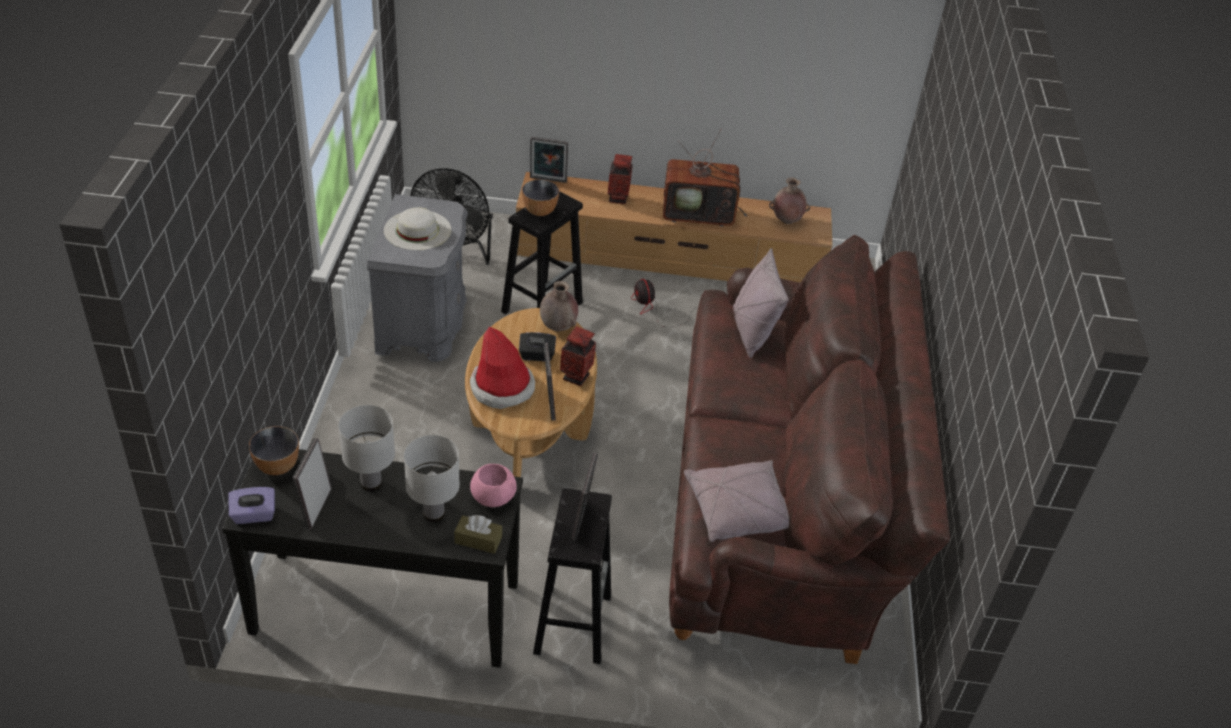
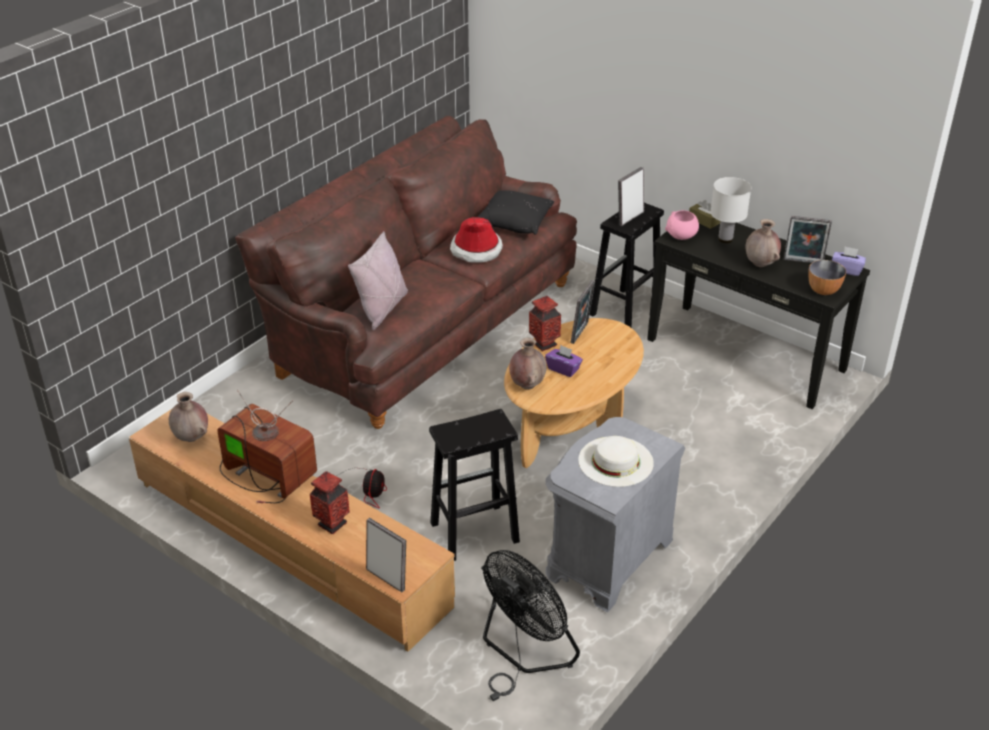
camera: 145 degrees left, 5 degrees down
picture frame [292,438,332,530] -> picture frame turned 60 degrees clockwise [784,216,832,263]
white table lamp [338,405,395,491] -> brown vase [745,219,781,267]
hat [470,326,535,409] -> hat moved to [450,217,503,263]
black tissue box [519,332,556,361] -> purple tissue box [545,345,583,377]
bowl [522,179,559,216] -> none
purple pillow [684,460,789,542] -> black pillow [478,190,554,235]

